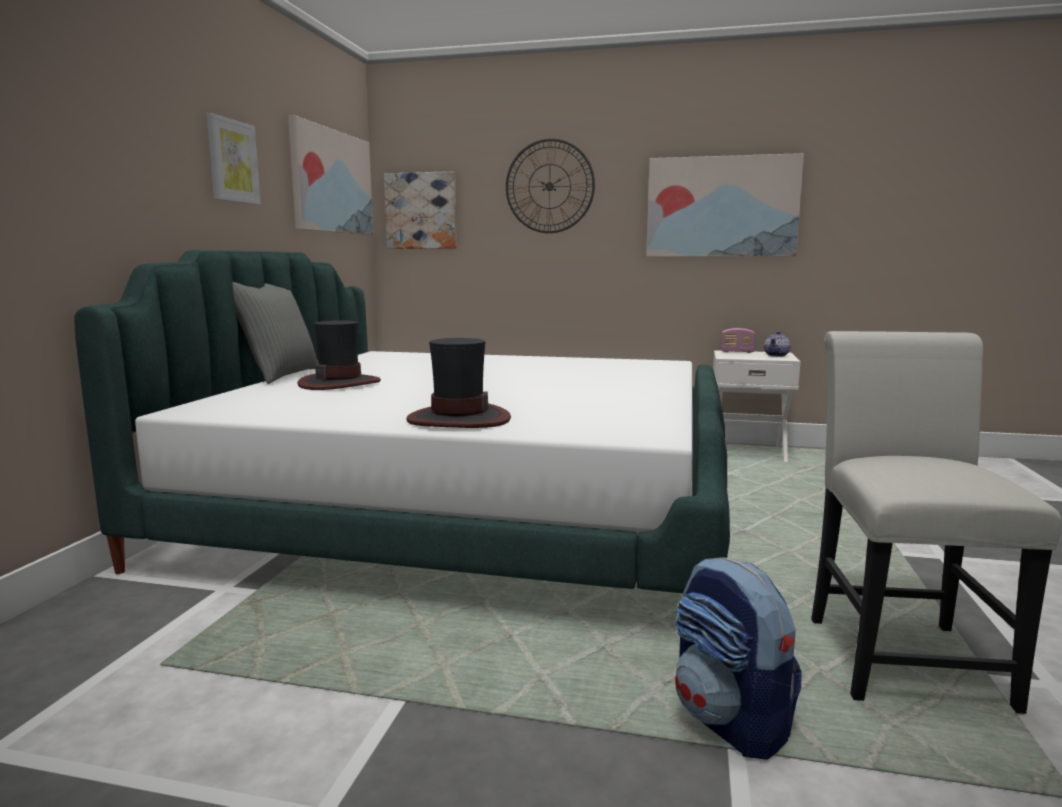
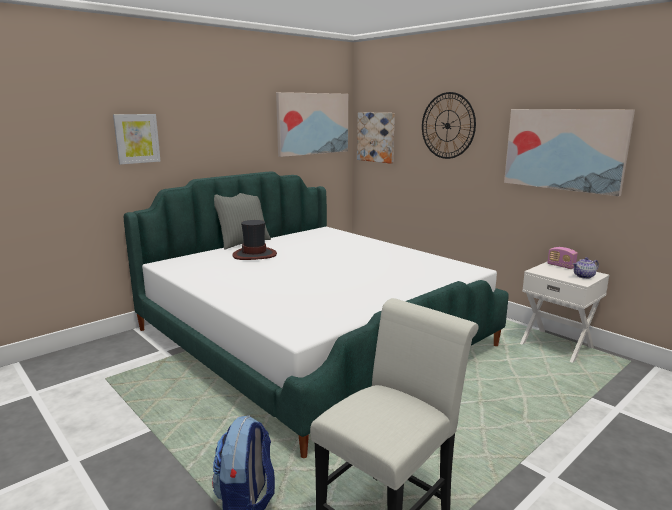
camera: 35 degrees right, 5 degrees up
picture [206,113,261,205] -> picture moved to [113,114,161,165]
hat [407,338,511,428] -> none

